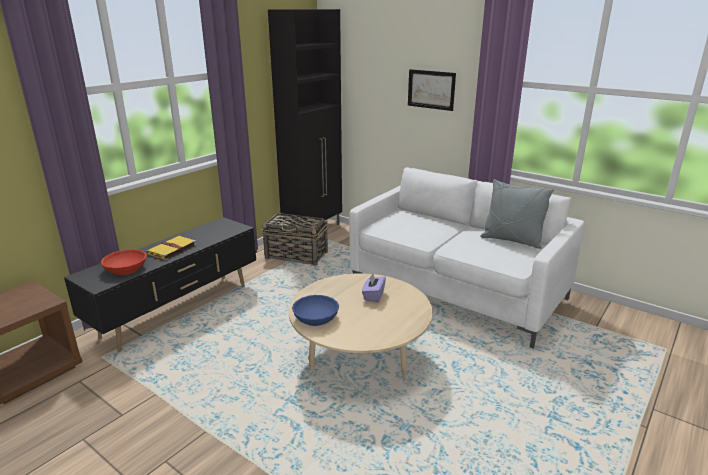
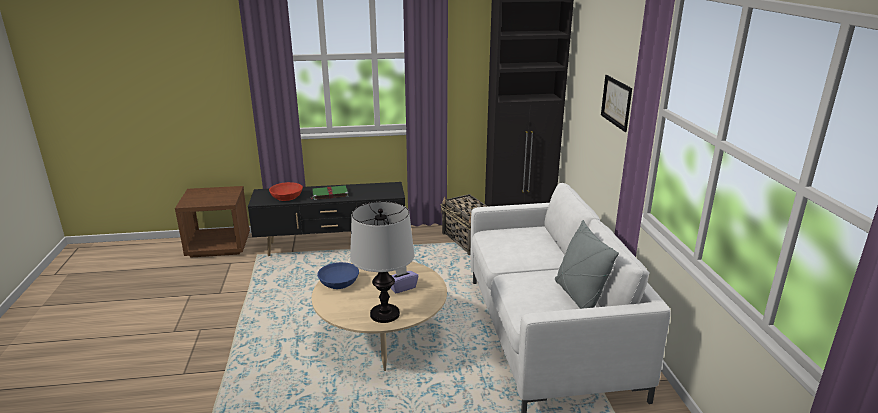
camera: 45 degrees right, 0 degrees up
yellow book [146,236,197,261] -> green book [311,185,348,200]
none -> table lamp [350,201,415,323]

